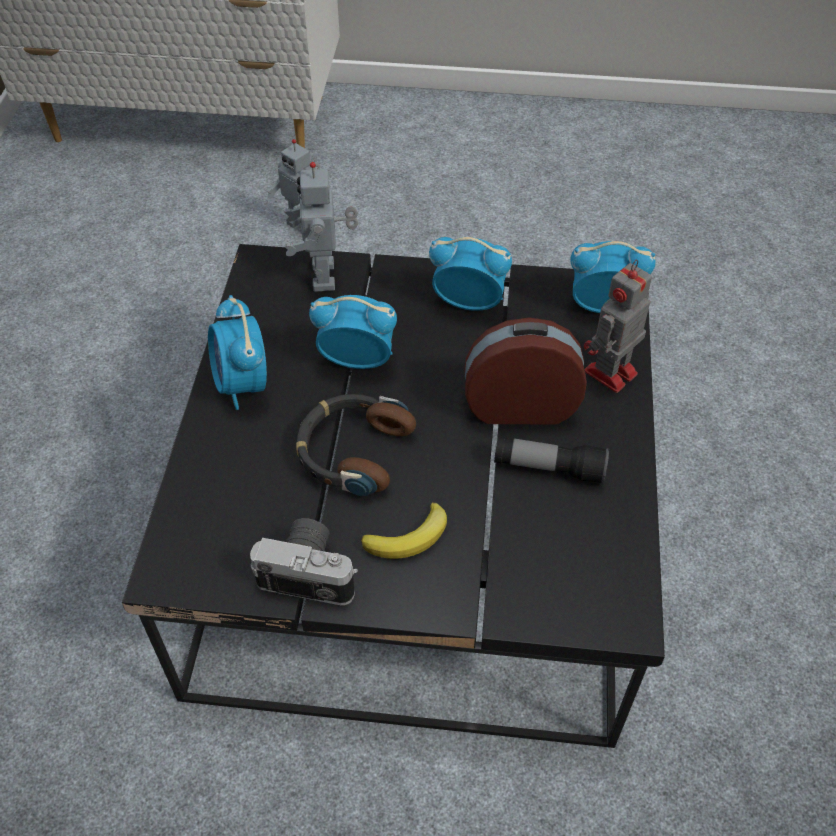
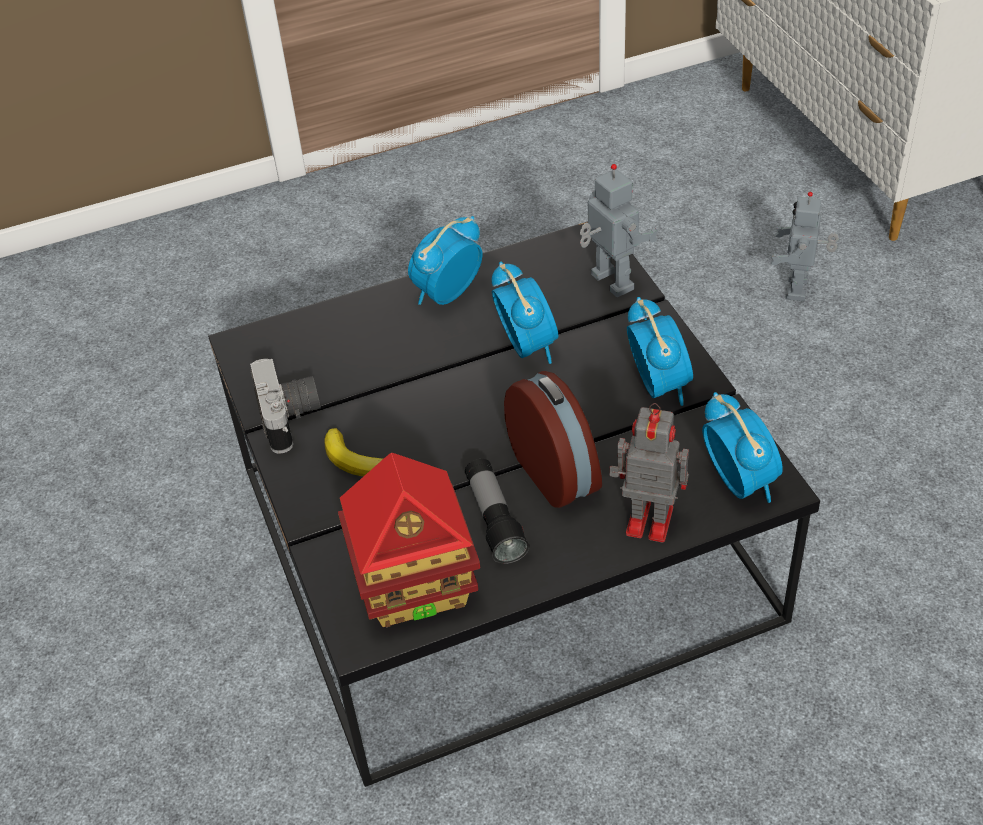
camera: 65 degrees right, 5 degrees down
toy robot [285,162,359,292] -> toy robot turned 90 degrees clockwise [580,164,658,297]
headphones [296,394,416,496] -> none
none -> toy house [338,453,480,628]

